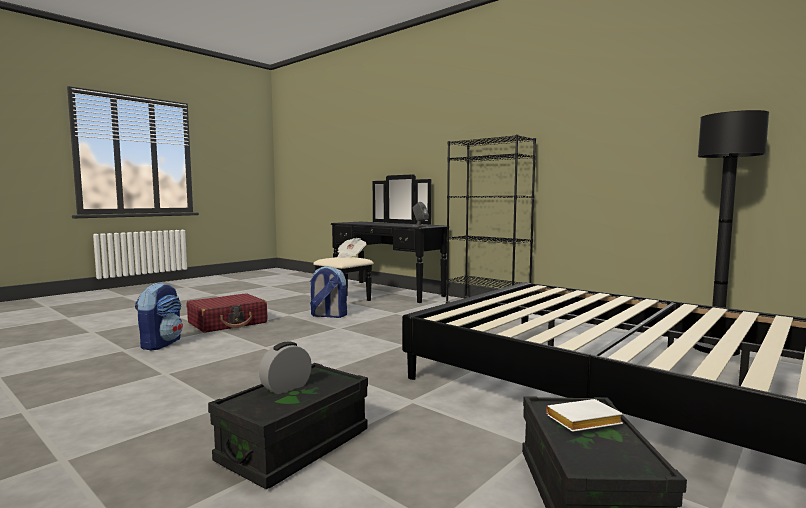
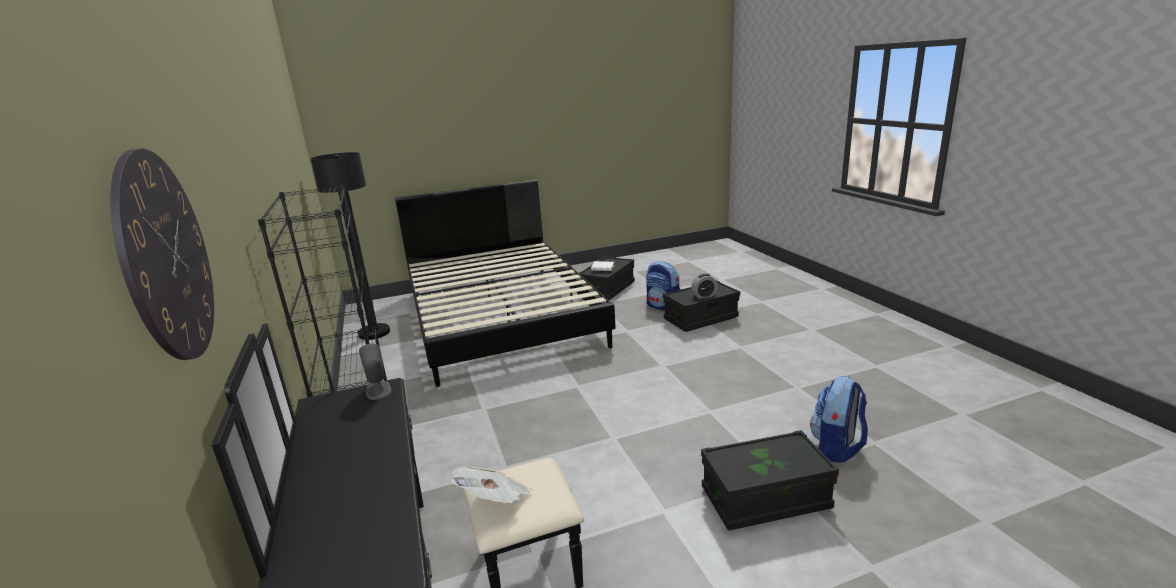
camera: 150 degrees left, 15 degrees up
red suitcase [186,293,267,333] -> black storage box [701,430,839,531]
backpack [310,266,347,318] -> backpack moved to [646,261,681,311]
none -> wall clock [110,149,214,360]

